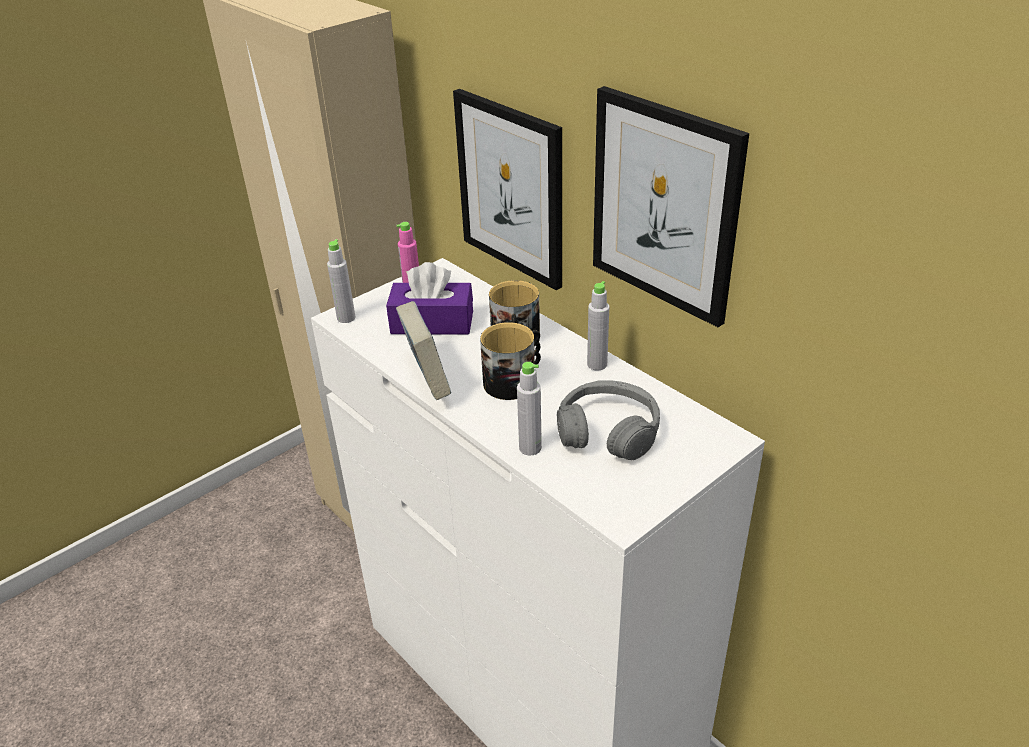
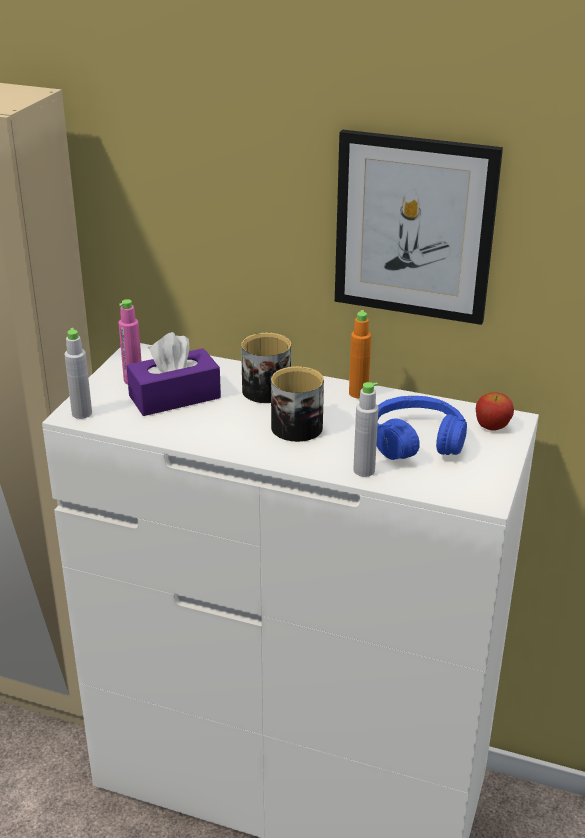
camera: 30 degrees left, 5 degrees down
book [396,301,451,400] -> none
picture [453,89,562,290] -> none
grey headphones [557,381,660,460] -> blue headphones [376,396,467,460]
grey bottle [587,281,609,370] -> orange bottle [349,310,371,398]
none -> apple [476,392,514,431]

